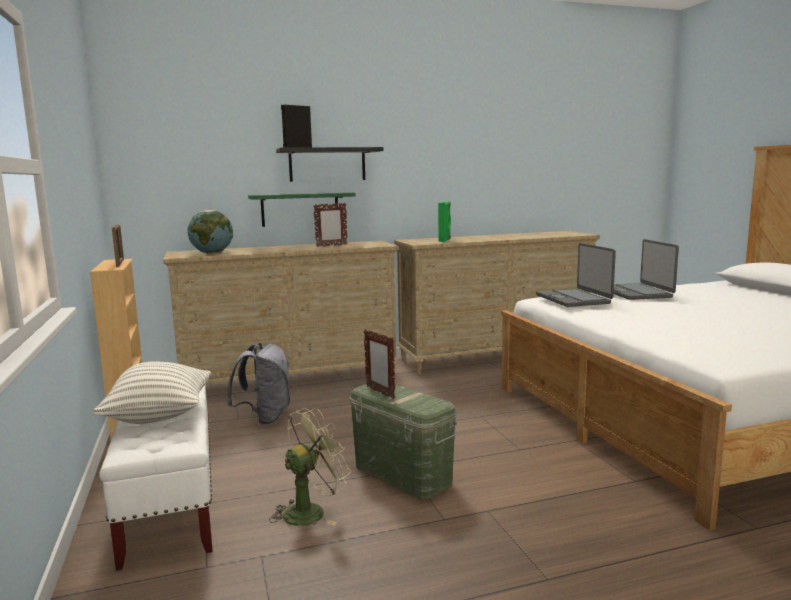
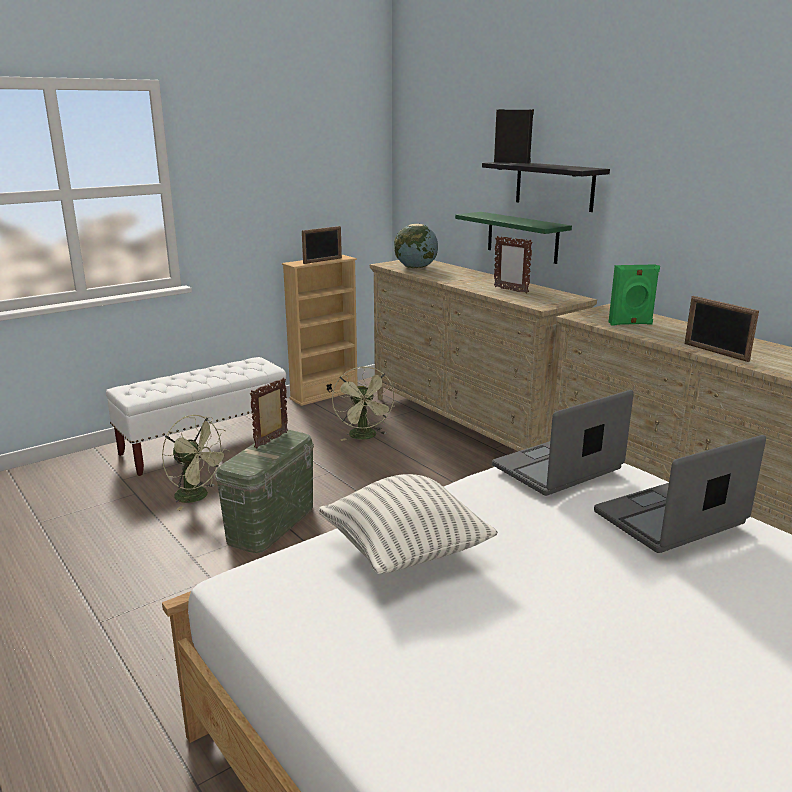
camera: 70 degrees right, 10 degrees up
pillow [93,361,211,424] -> pillow moved to [319,474,498,574]
grey backpack [227,343,290,425] -> green fan [332,367,395,441]
none -> picture frame [685,296,759,362]

